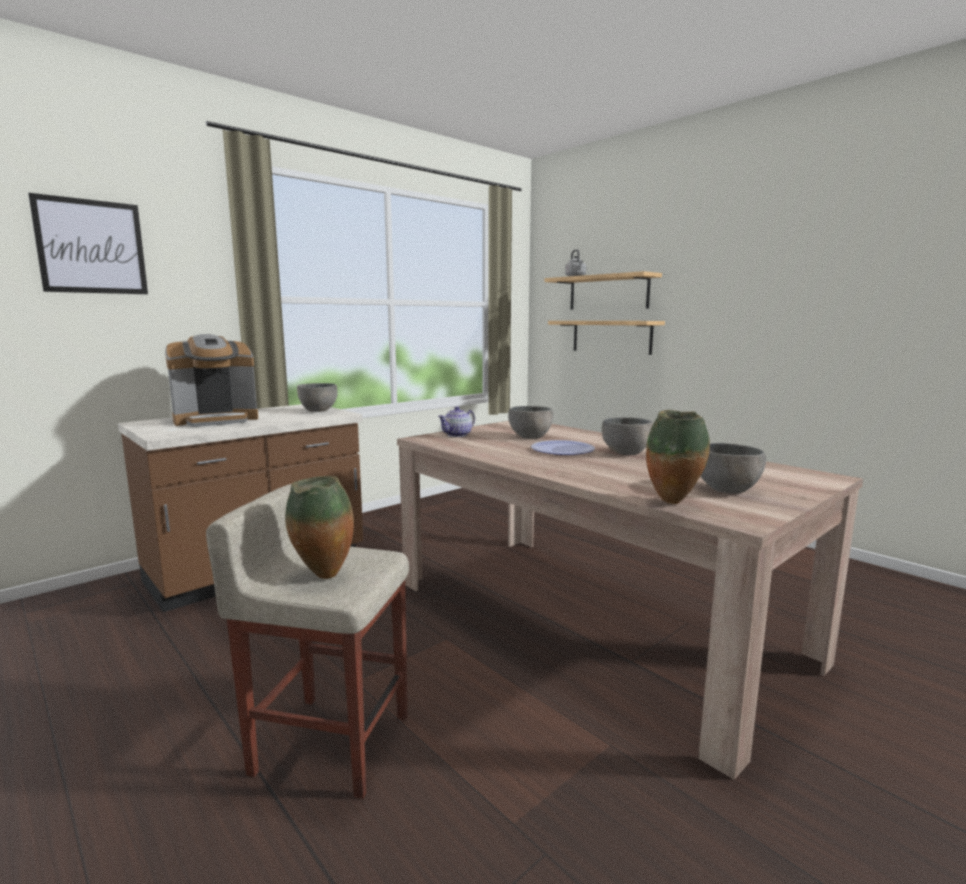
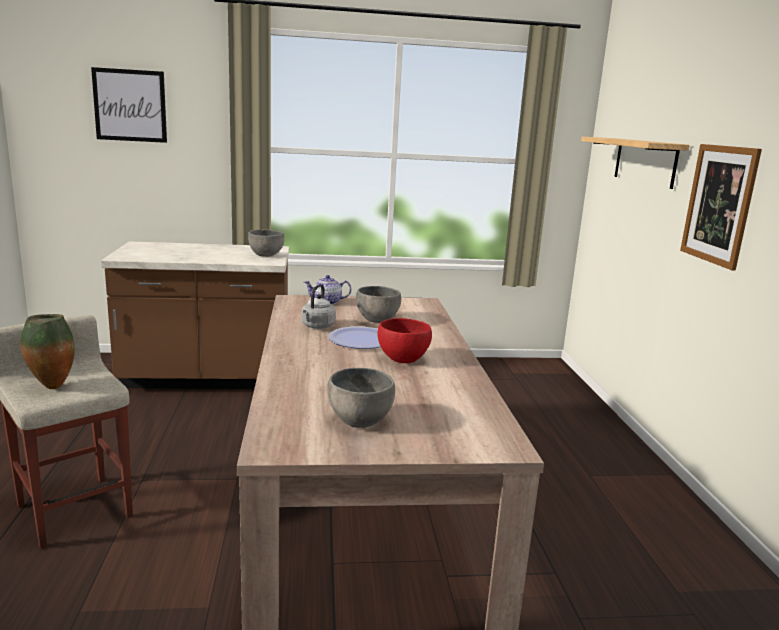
camera: 35 degrees right, 5 degrees up
coffee machine [165,334,258,427] -> none
shelf [548,321,665,355] -> none
grey kettle [565,249,586,276] -> grey kettle moved to [302,284,336,329]
grey bowl [602,417,654,455] -> red bowl [378,318,432,363]
vase [646,410,710,504] -> none
none -> picture [680,144,762,271]

